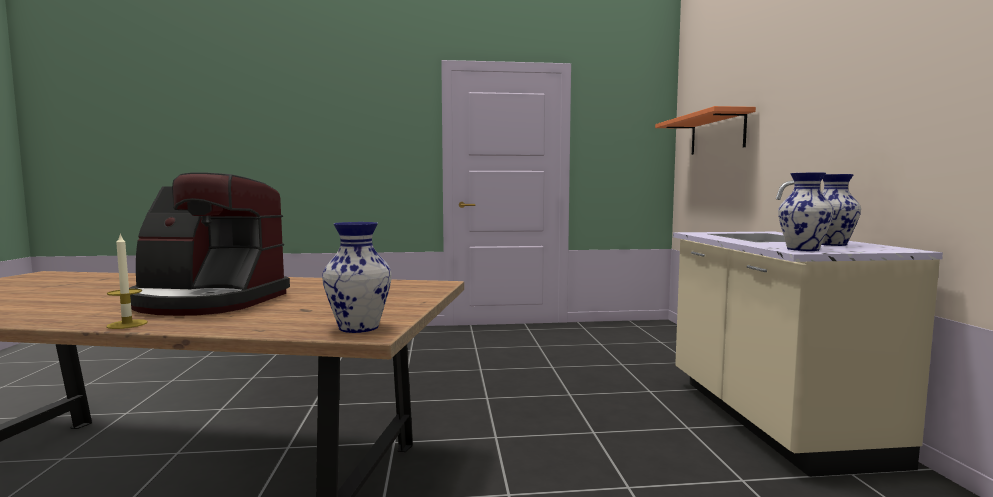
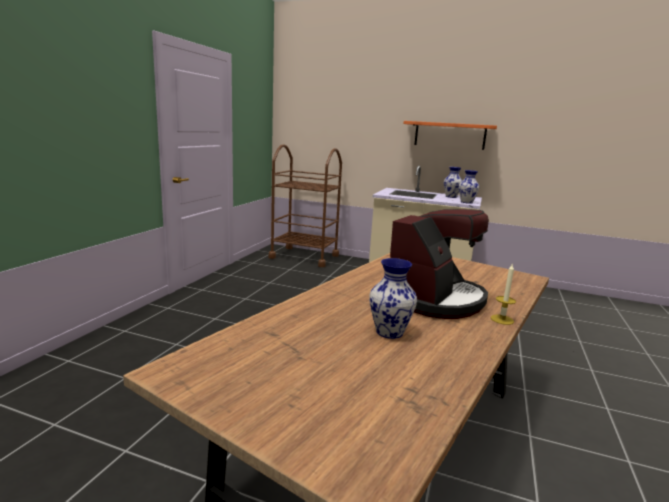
camera: 65 degrees left, 10 degrees up
vase [322,222,392,333] -> vase moved to [369,258,417,339]
orange shelf [655,106,756,155] -> orange shelf moved to [404,121,497,150]
none -> brown cart [268,144,342,267]

